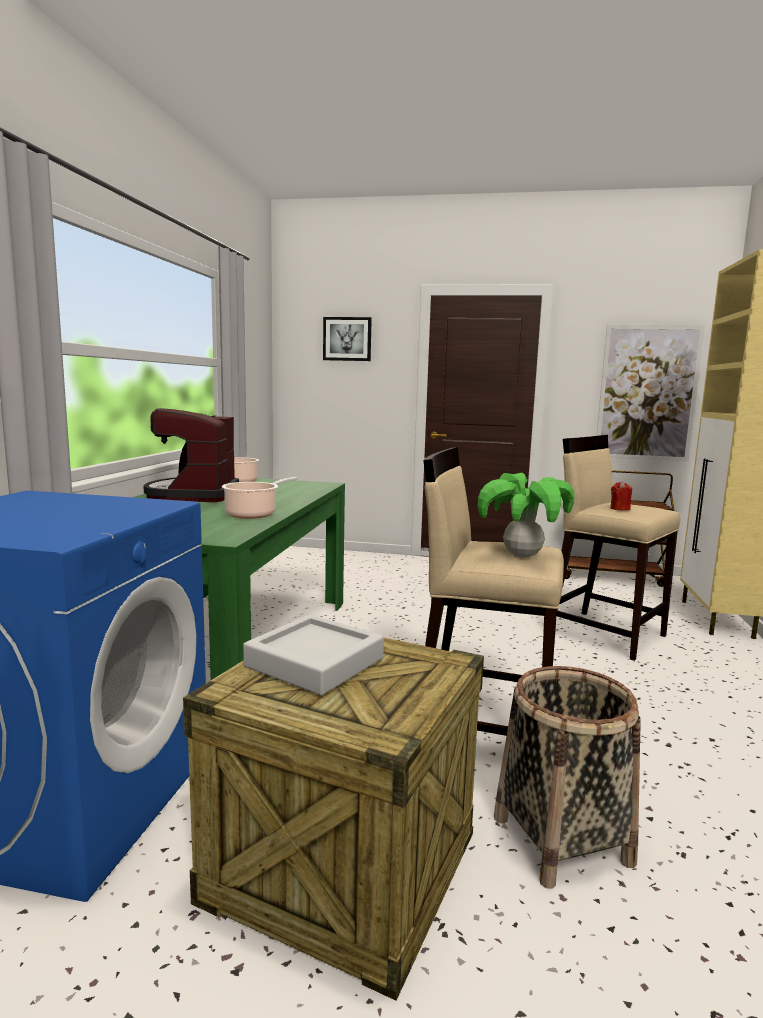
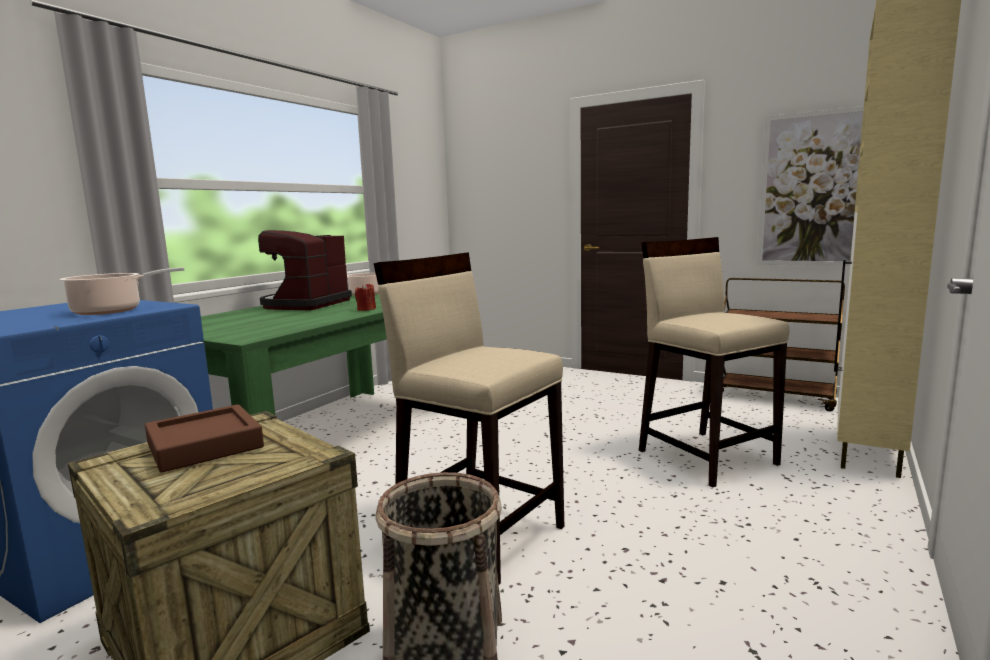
camera: 20 degrees right, 0 degrees up
cooking pot [222,477,297,519] -> cooking pot moved to [60,267,185,315]
grey tray [243,614,384,695] -> brown tray [145,404,264,473]
picture [323,317,372,361] -> none
potted plant [477,473,574,558] -> none
red candle [610,481,632,511] -> red candle moved to [355,283,376,311]

